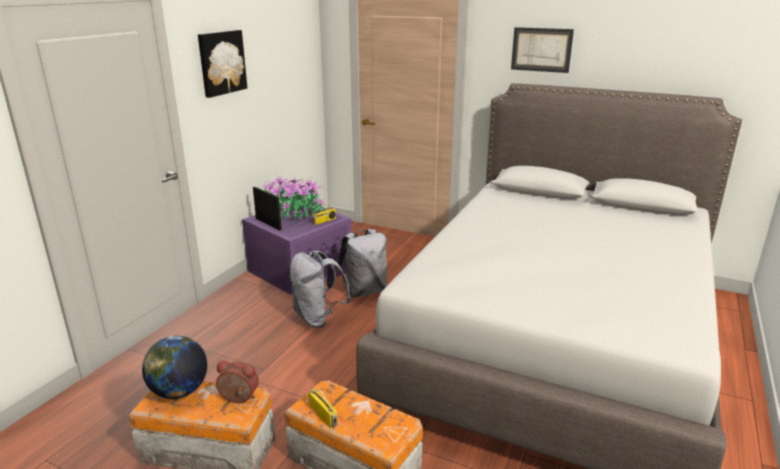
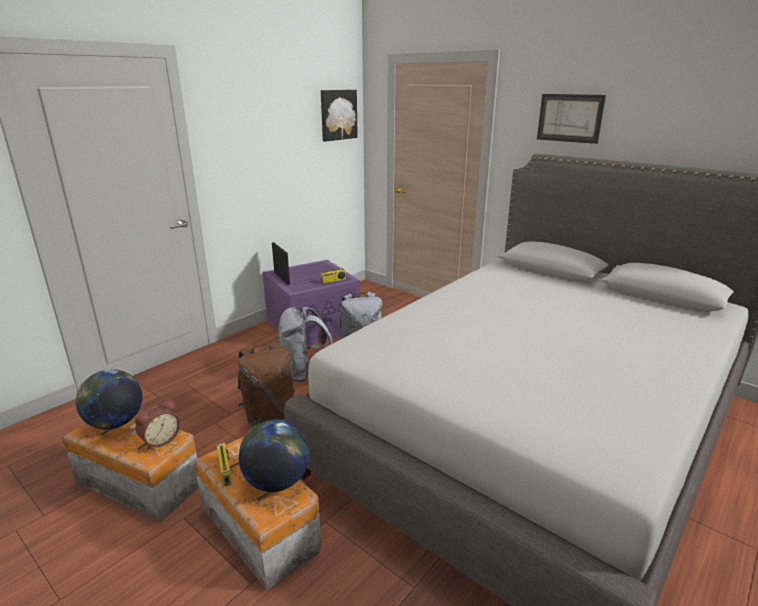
camera: 15 degrees right, 0 degrees up
picture [198,30,247,98] -> picture moved to [321,90,358,141]
alarm clock [216,361,259,403] -> alarm clock turned 105 degrees clockwise [135,399,180,449]
potted plant [263,174,326,219] -> none
none -> brown backpack [238,342,295,426]
none -> globe [239,419,309,492]

